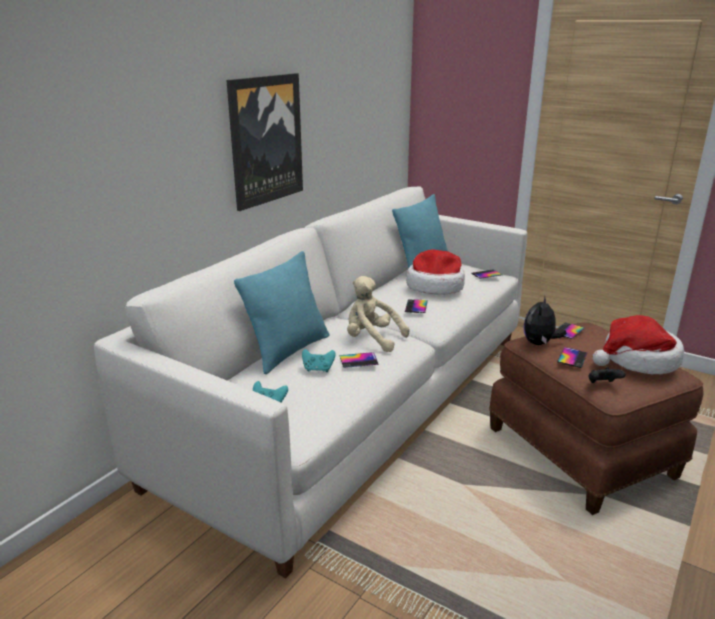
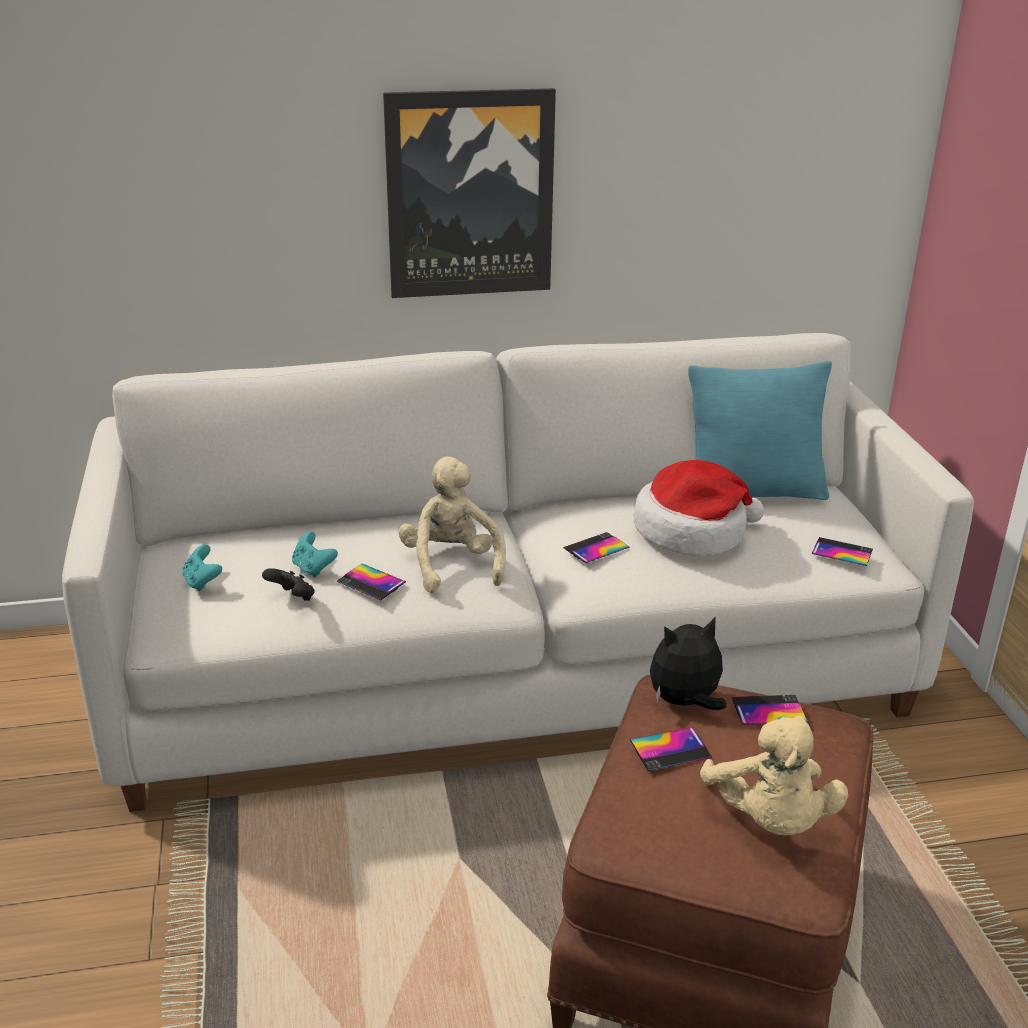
camera: 45 degrees right, 5 degrees up
turquoise pillow [234,251,330,374] -> none
black game controller [589,367,626,383] -> black game controller moved to [262,568,315,601]
hat [593,315,684,374] -> beige plush toy [700,715,848,835]

